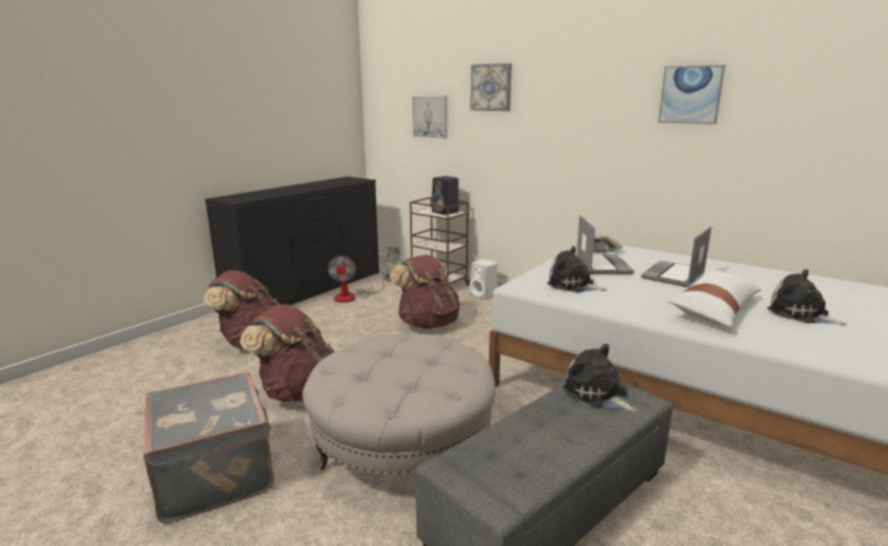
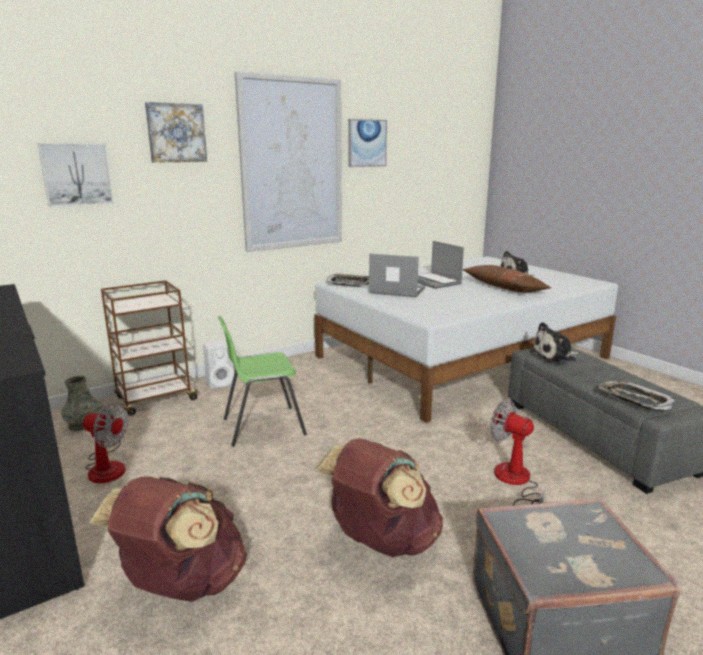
camera: 70 degrees left, 0 degrees up
beige ottoman [302,334,496,475] -> fan [490,399,544,506]
brown backpack [390,255,460,329] -> green chair [218,316,307,447]
black speaker [431,176,459,215] -> none
plush toy [547,246,607,293] -> none
white pillow [668,270,762,327] -> brown pillow [463,265,551,292]
none -> picture [235,71,342,252]
none -> tray [599,380,675,410]

